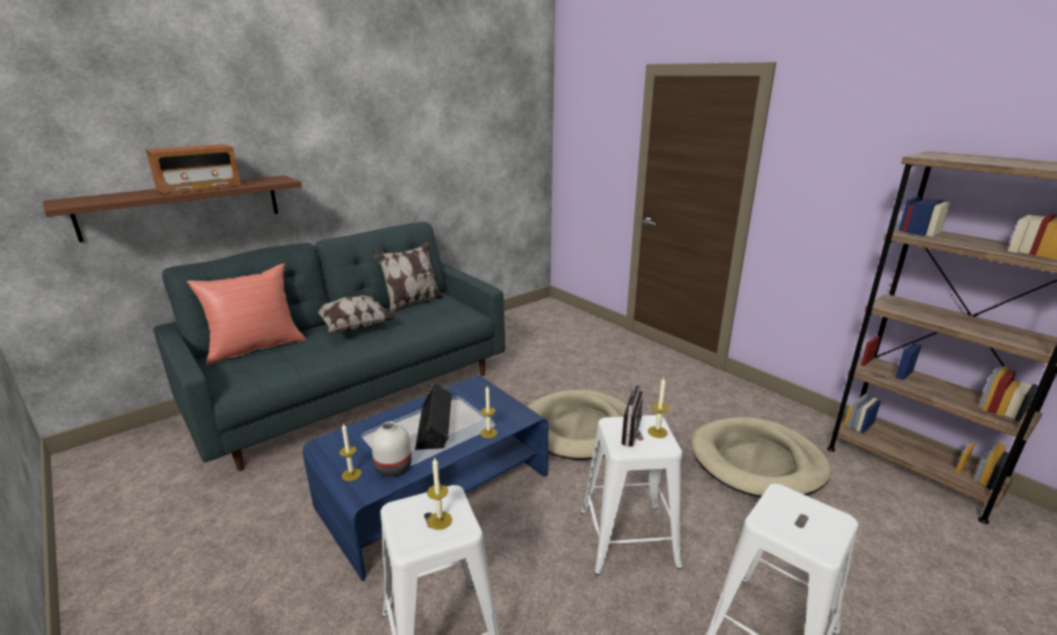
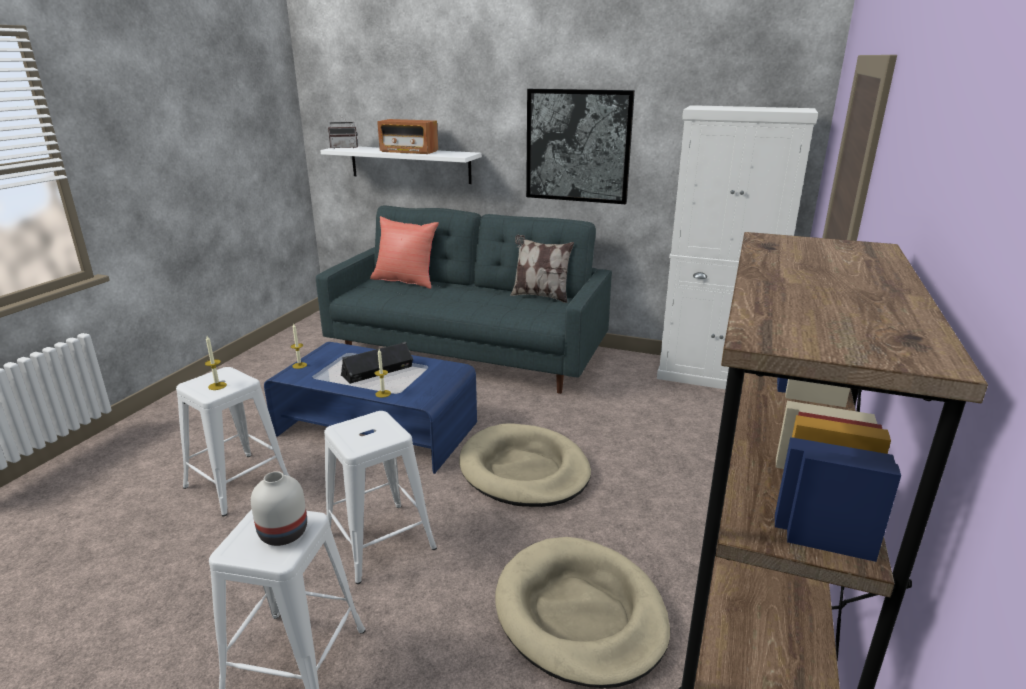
camera: 60 degrees right, 0 degrees up
brown shelf [43,175,302,242] -> white shelf [320,146,482,184]
pillow [317,295,396,332] -> none
white vase [371,421,412,477] -> white vase moved to [251,471,307,546]
radio [616,384,644,447] -> radio moved to [328,114,358,149]
candle [648,378,669,438] -> none
none -> picture [526,89,635,204]
none -> white cabinet [657,105,818,390]

